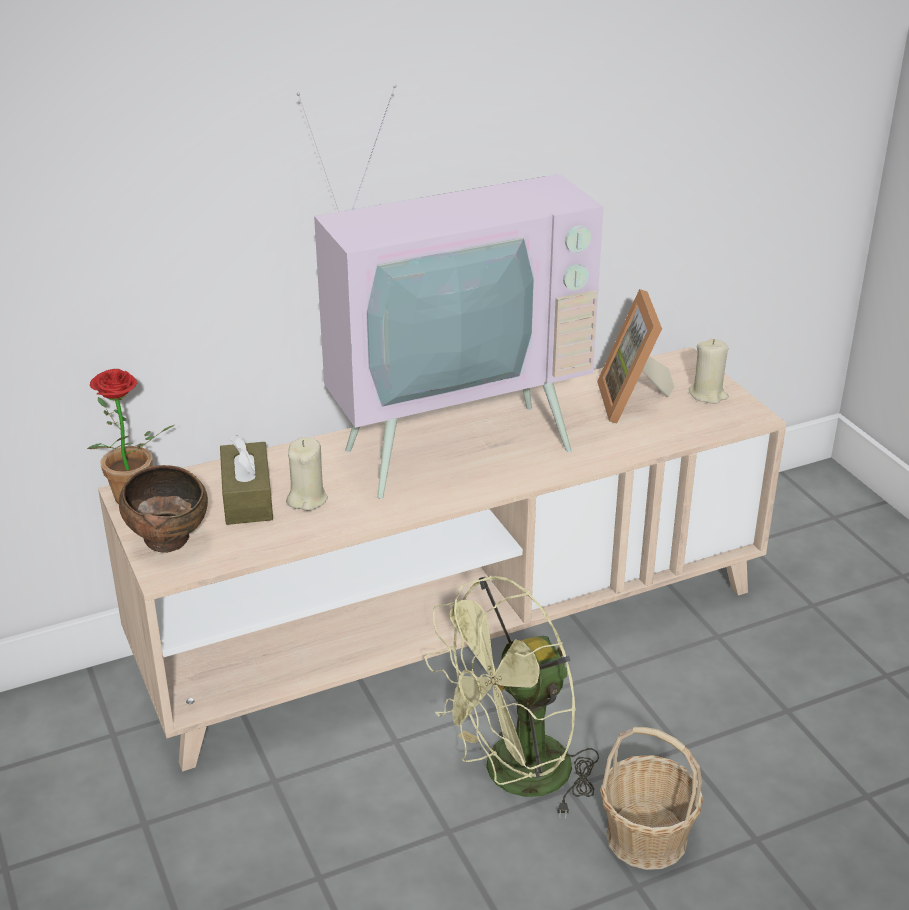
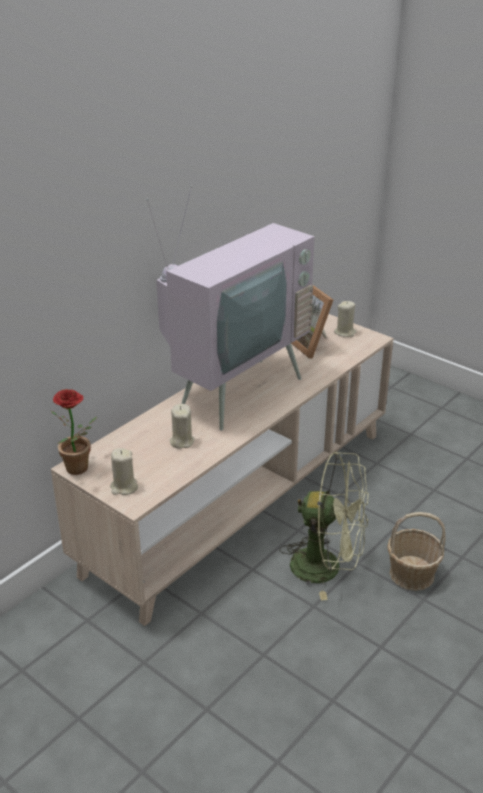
camera: 25 degrees left, 0 degrees up
brown bowl [119,465,208,553] -> beige candle [110,448,138,495]
brown tissue box [220,434,273,525] -> none
green fan [424,575,599,818] -> green fan turned 105 degrees counterclockwise [279,451,369,600]

